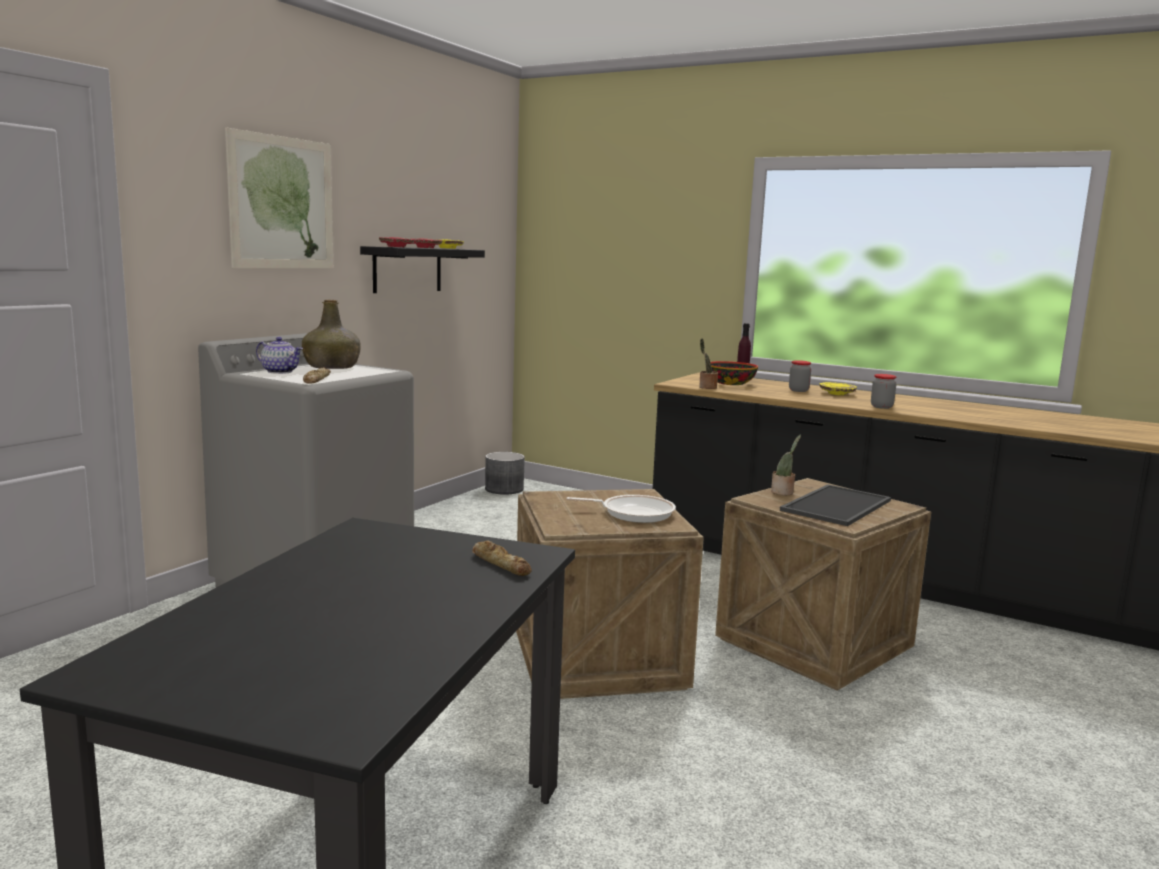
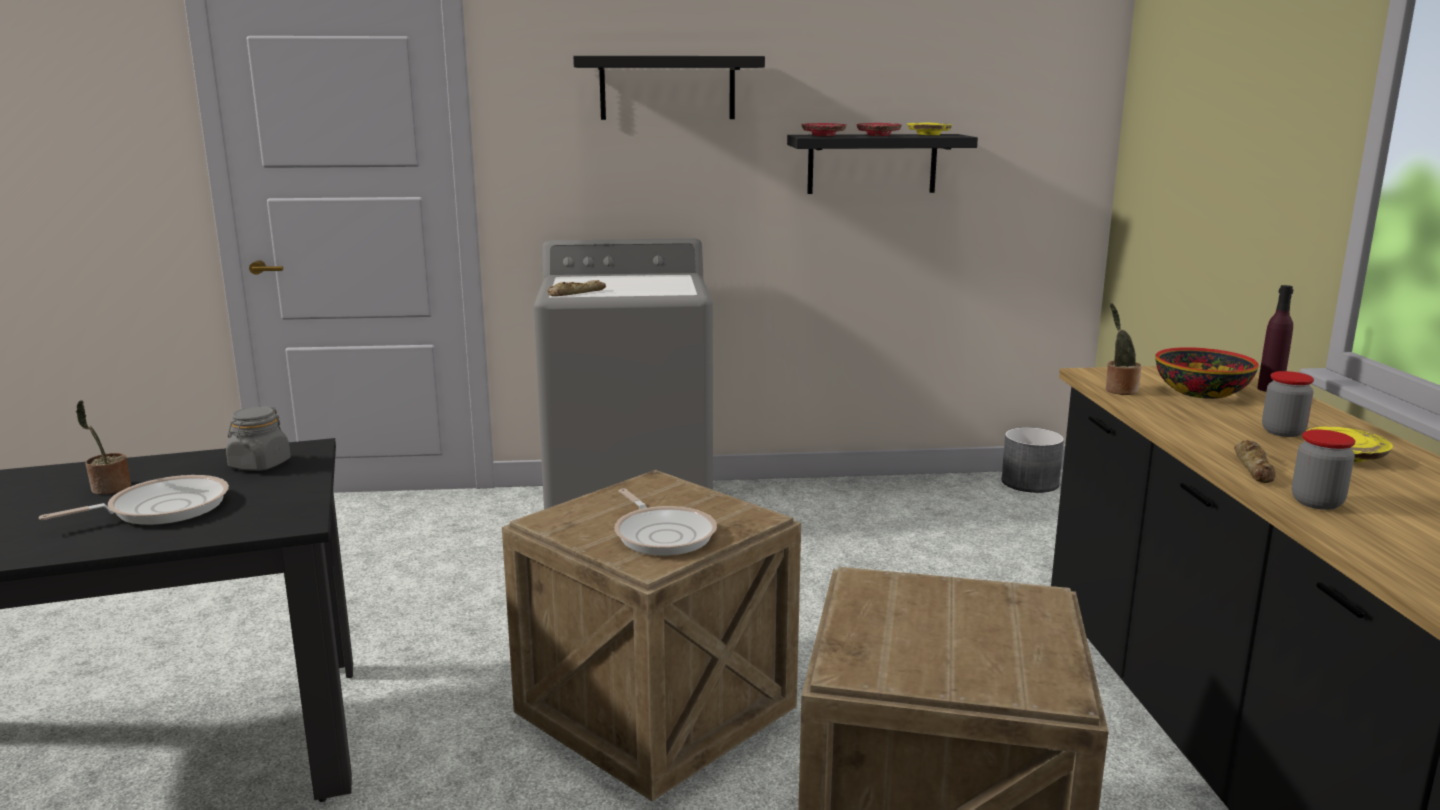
camera: 55 degrees right, 5 degrees up
picture [225,128,333,268] -> black shelf [573,56,765,120]
teapot [256,337,303,374] -> none
green bottle [302,300,361,369] -> none
bread [472,541,532,576] -> bread moved to [1234,440,1276,483]
potted plant [771,435,801,495] -> potted plant moved to [76,400,131,494]
tray [780,484,891,526] -> none
none -> frying pan [39,475,229,525]
none -> grey jar [226,406,291,471]

